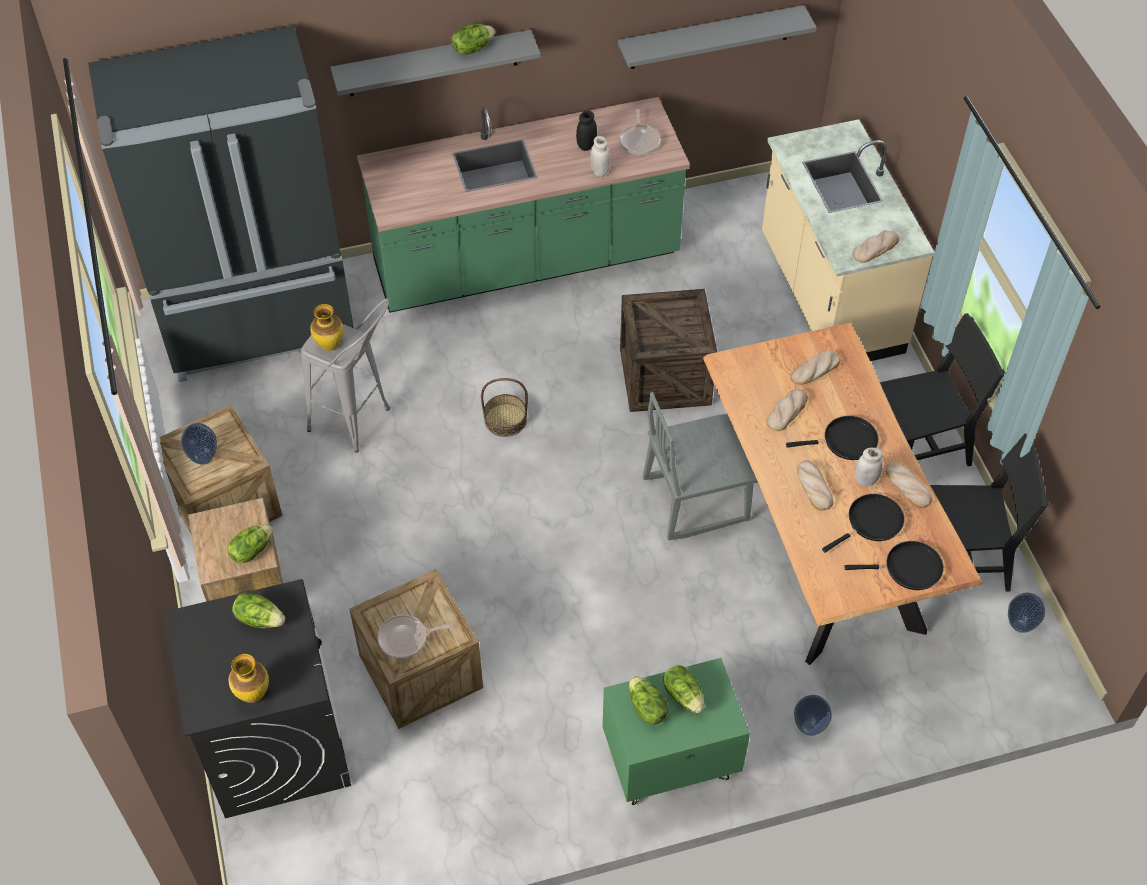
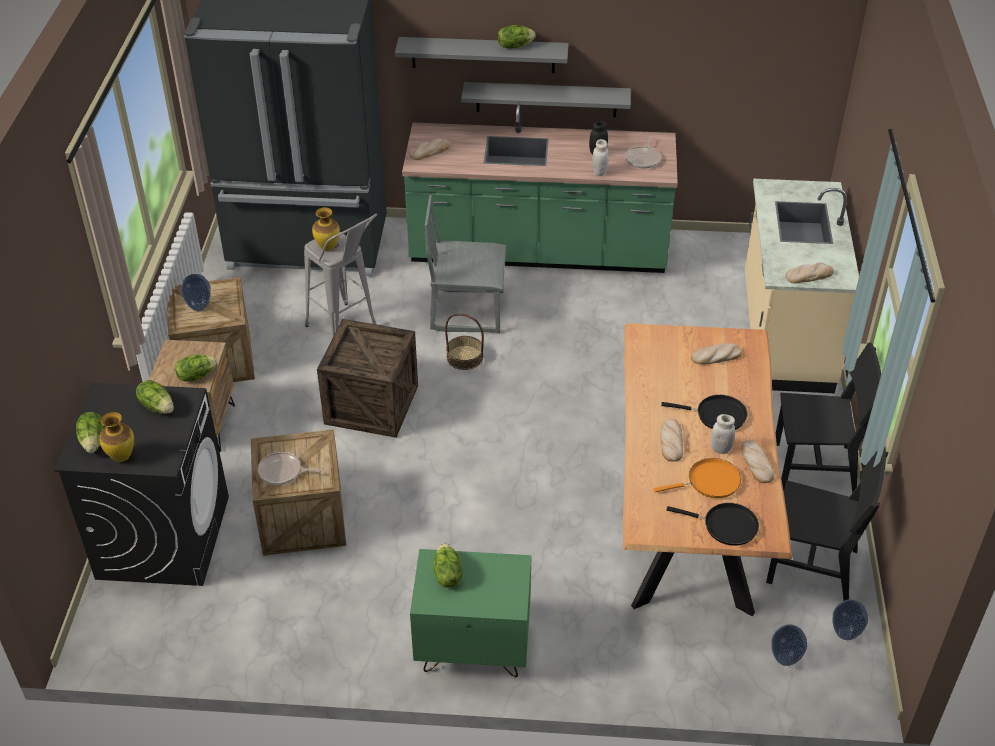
camera: 20 degrees right, 10 degrees down
grey shelf [618,5,817,69] -> grey shelf moved to [461,82,631,117]
crate [620,289,717,412] -> crate moved to [317,319,418,438]
grey chair [643,392,758,541] -> grey chair moved to [425,195,506,333]
lettuce [664,665,705,713] -> lettuce moved to [76,412,104,453]
bread [767,389,808,431] -> bread moved to [409,138,451,160]
vase [794,695,832,736] -> vase moved to [772,624,807,666]
black frying pan [822,494,904,553] -> orange frying pan [654,458,741,498]

